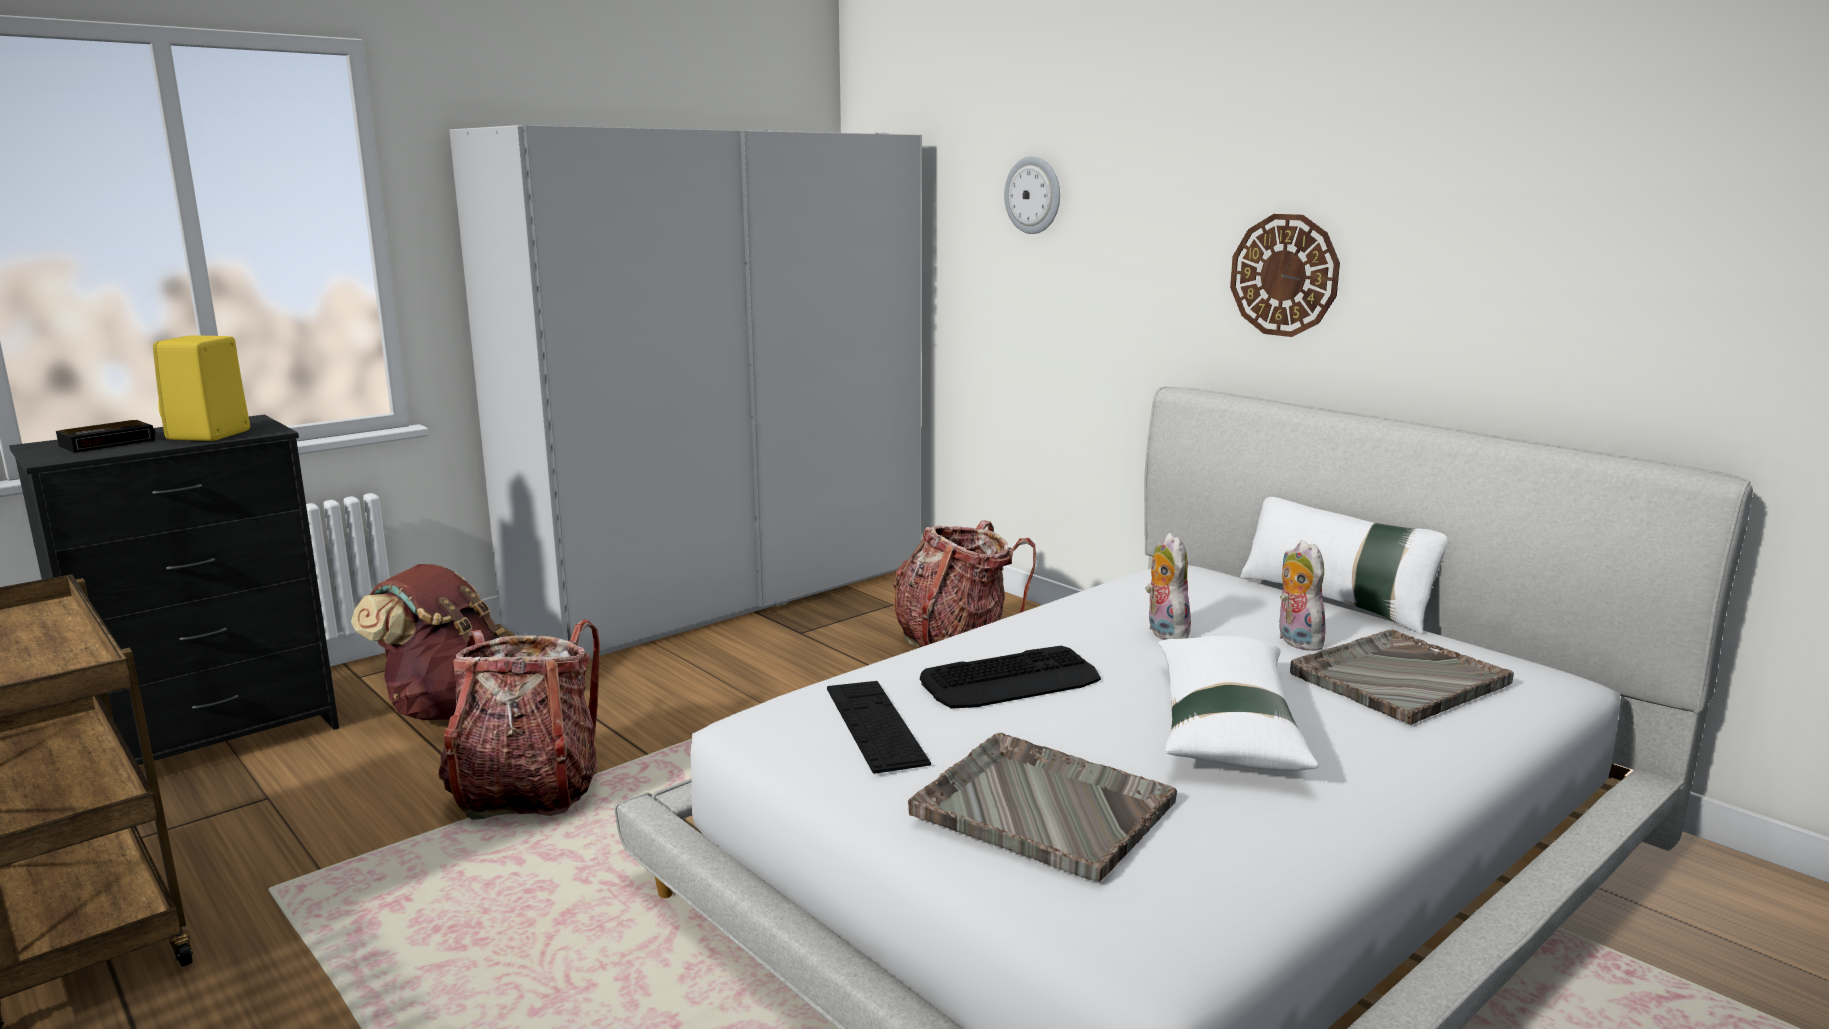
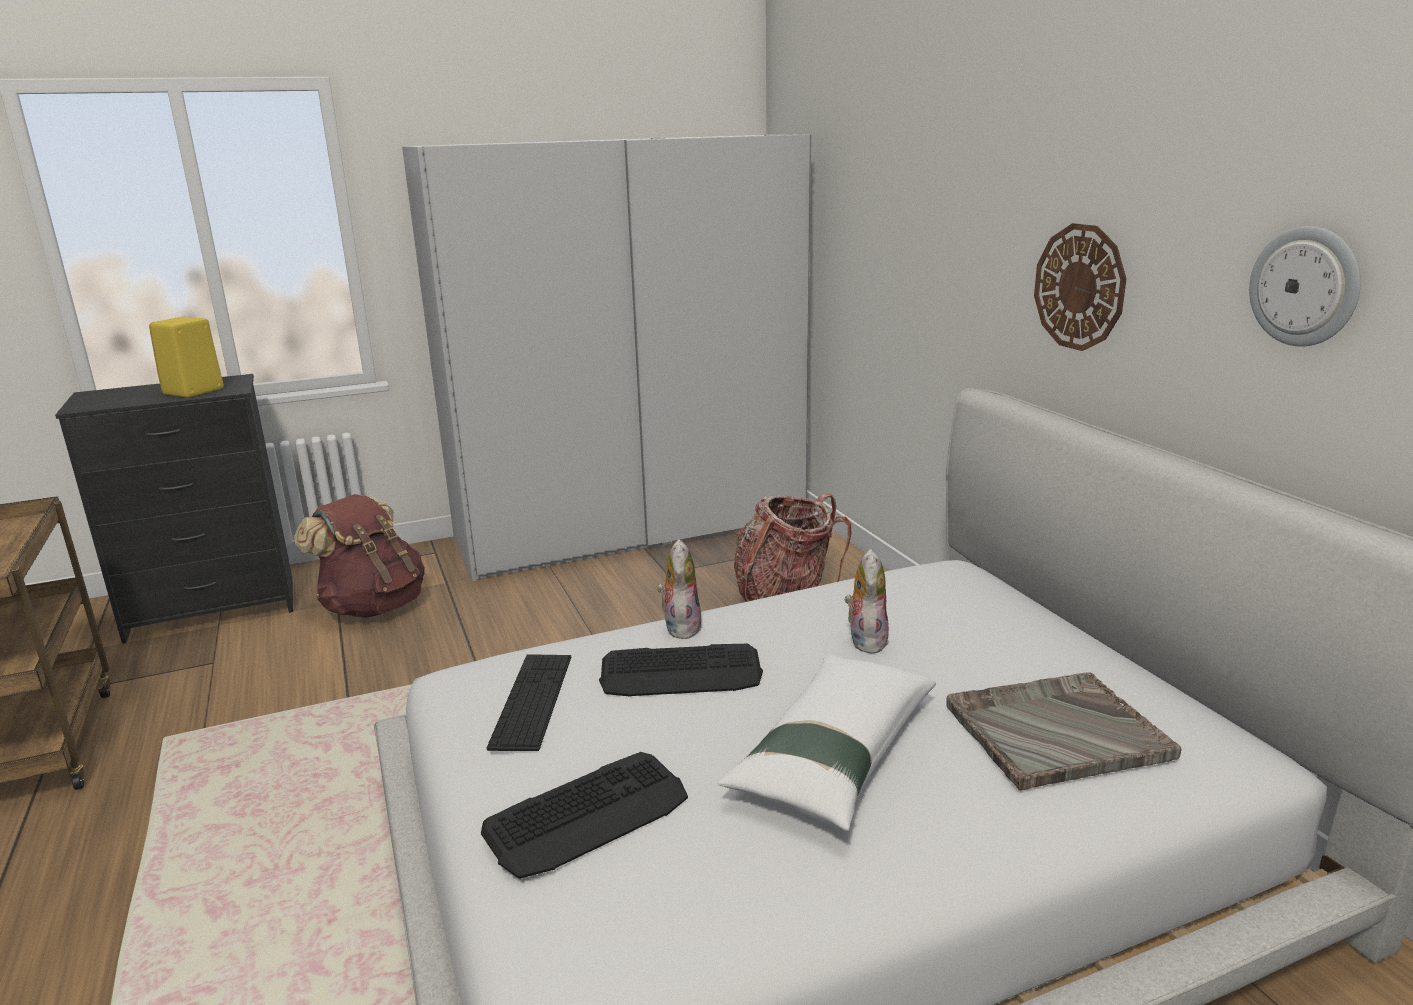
camera: 20 degrees right, 5 degrees up
alarm clock [56,420,155,453] -> none
backpack [438,620,600,820] -> none
grey tray [908,733,1177,882] -> keyboard [481,752,688,879]
wall clock [1004,156,1060,234] -> wall clock moved to [1249,226,1361,347]
white pillow [1240,497,1447,634] -> none
plush toy [1278,540,1326,651] -> plush toy moved to [657,539,702,639]

